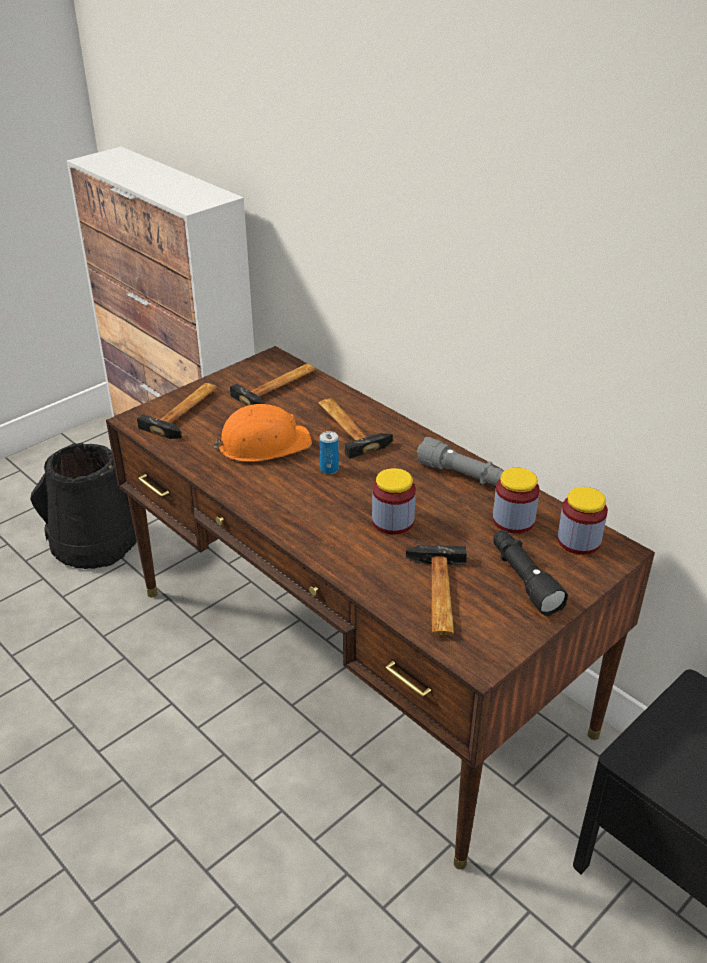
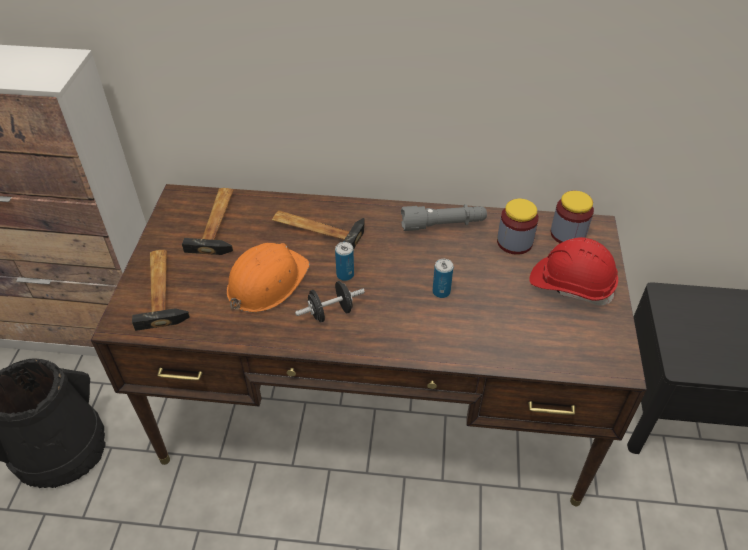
camera: 40 degrees left, 10 degrees up
jar [372,468,416,534] -> can [432,259,454,298]
hammer [405,545,467,636] -> none
black flashlight [493,530,568,616] -> red hard hat [529,237,618,306]
none -> black dumbbell [295,281,365,322]

